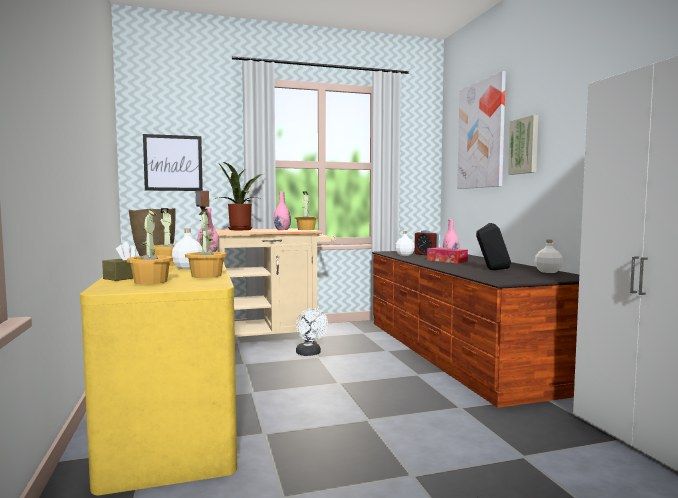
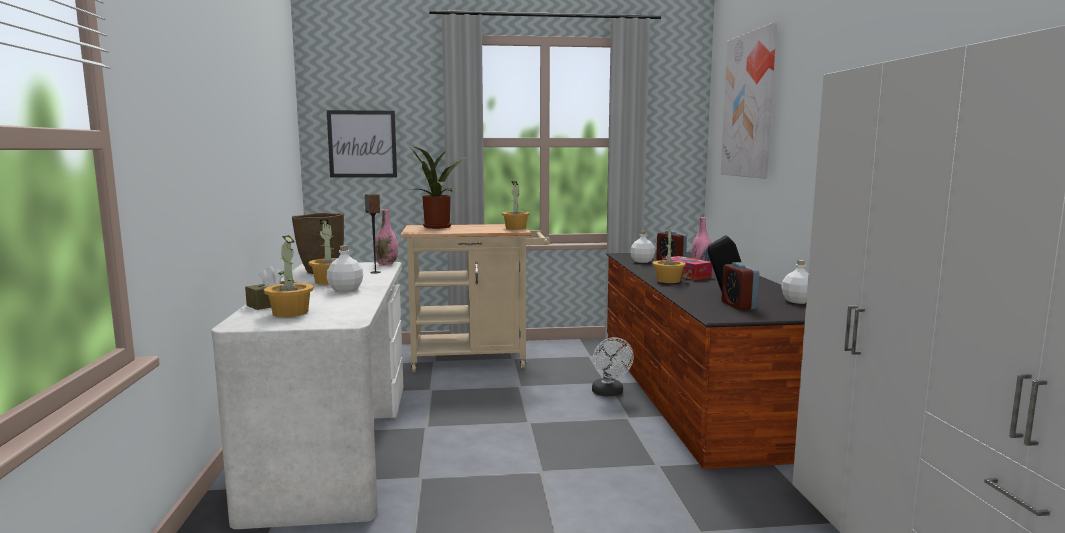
camera: 10 degrees right, 5 degrees up
yellow desk [80,256,237,495] -> white desk [211,262,403,529]
potted plant [185,209,227,278] -> potted plant moved to [652,230,686,283]
pink vase [274,191,291,230] -> none
white fan [296,308,328,356] -> white fan moved to [592,337,634,397]
picture [508,115,538,175] -> none
none -> alarm clock [722,262,759,310]

